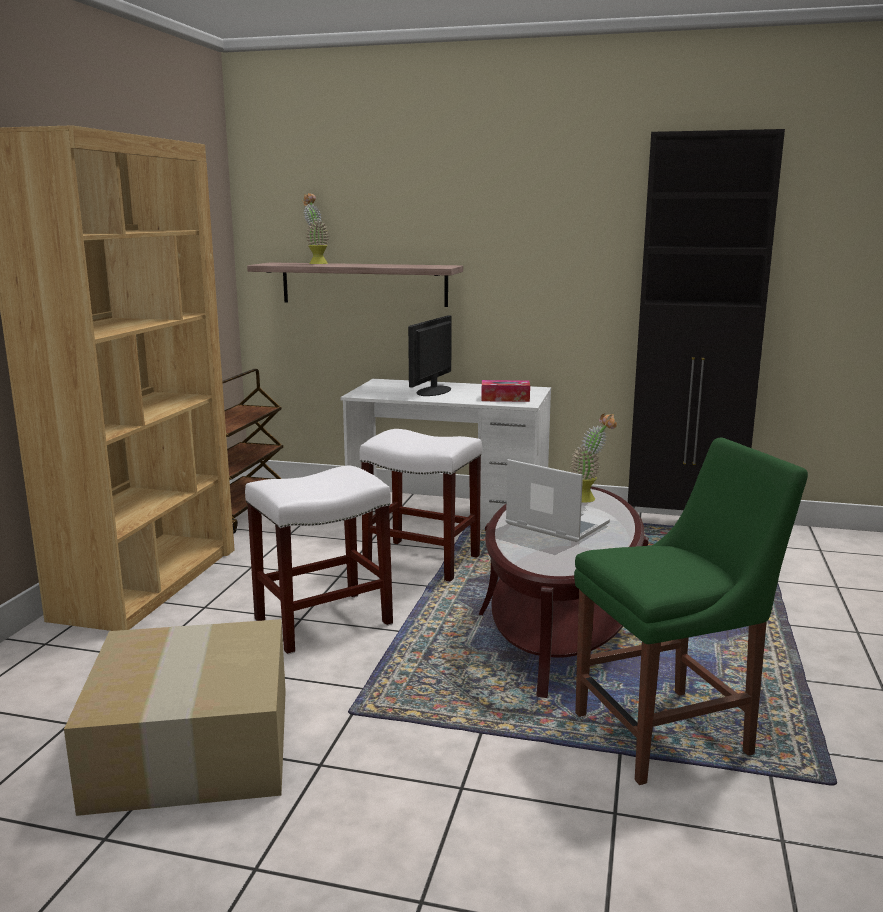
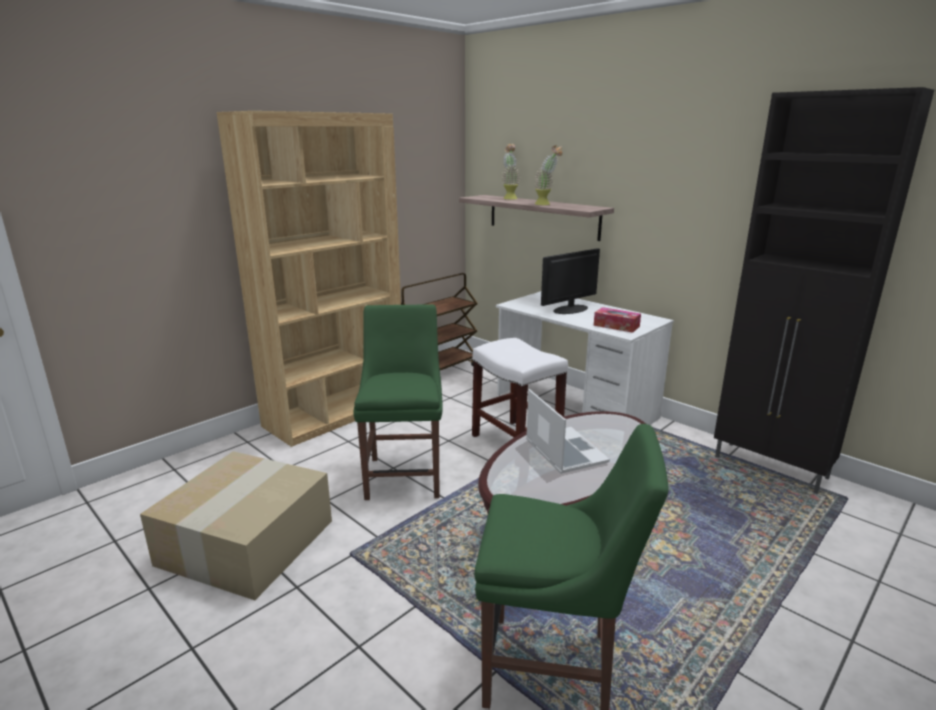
camera: 30 degrees right, 5 degrees up
white stool [245,465,393,655] -> green chair [353,304,443,500]
potted plant [570,413,617,502] -> potted plant moved to [534,145,563,205]

